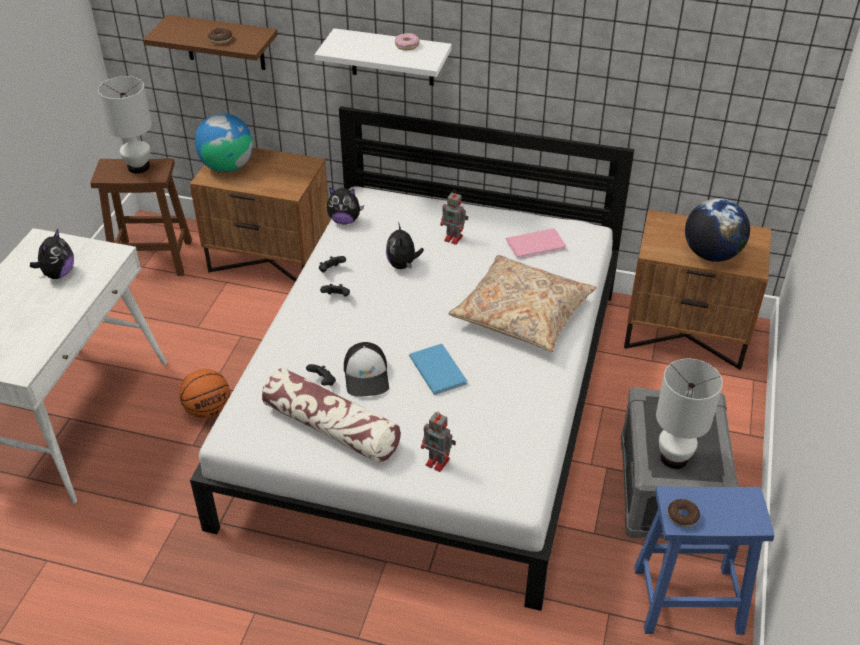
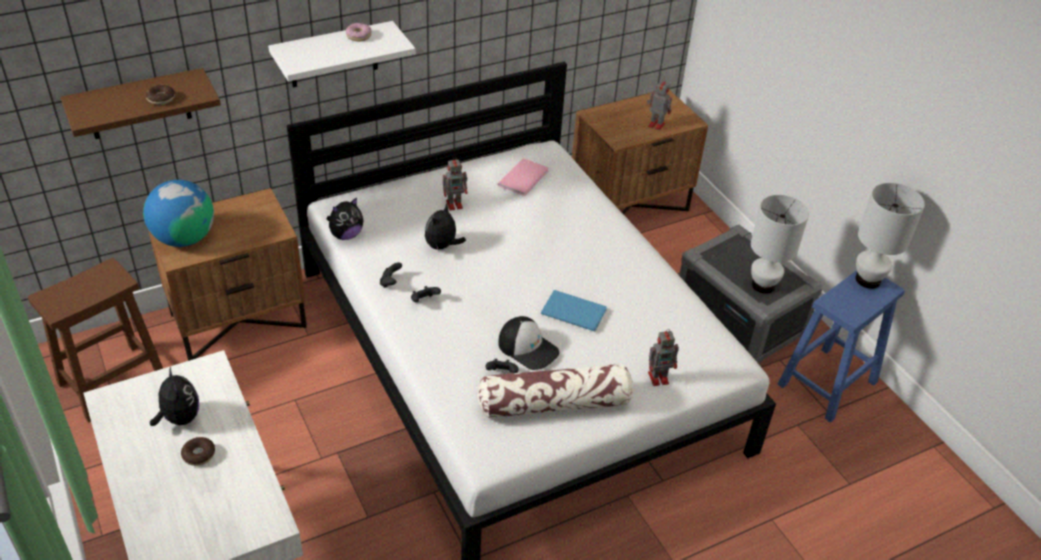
camera: 45 degrees left, 0 degrees up
white table lamp [98,76,152,173] -> white table lamp moved to [855,183,925,289]
basketball [179,369,230,418] -> none
plush toy [386,222,424,269] -> plush toy turned 75 degrees clockwise [425,203,466,251]
beige pillow [448,255,596,352] -> none
donut [667,499,700,527] -> donut moved to [181,437,215,466]
globe [685,198,750,262] -> toy robot [647,78,672,130]

